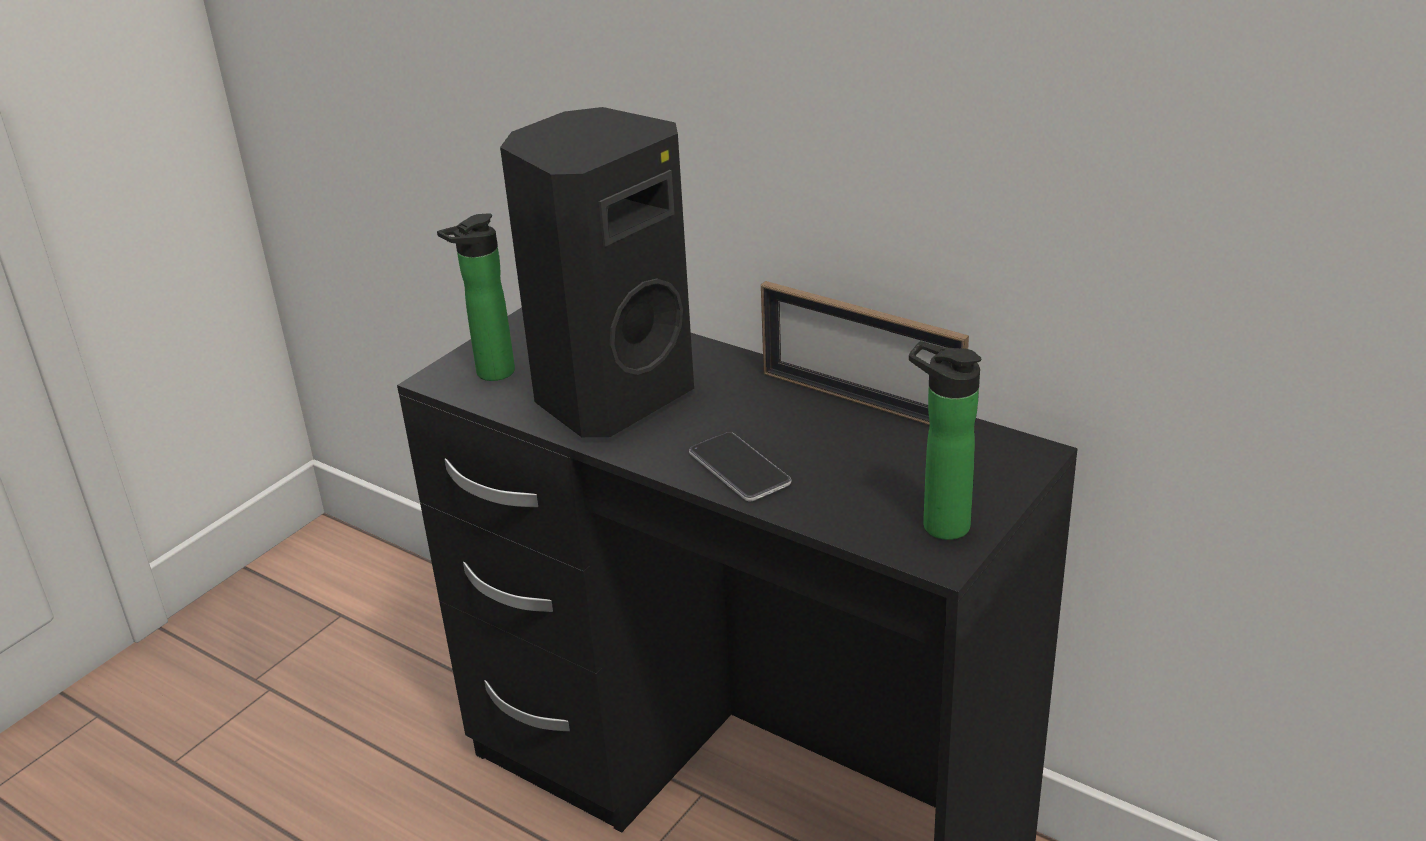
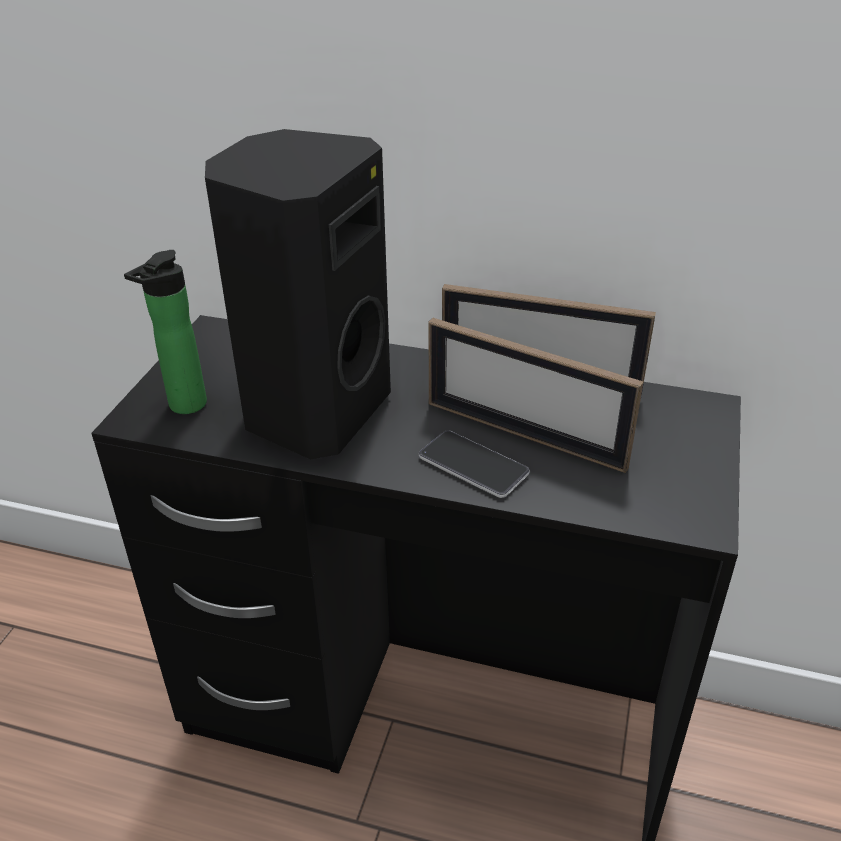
camera: 20 degrees left, 5 degrees up
bottle [909,341,981,540] -> none
none -> picture frame [428,318,643,473]

